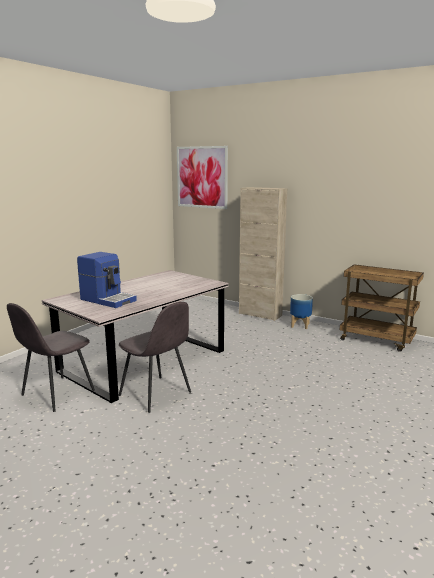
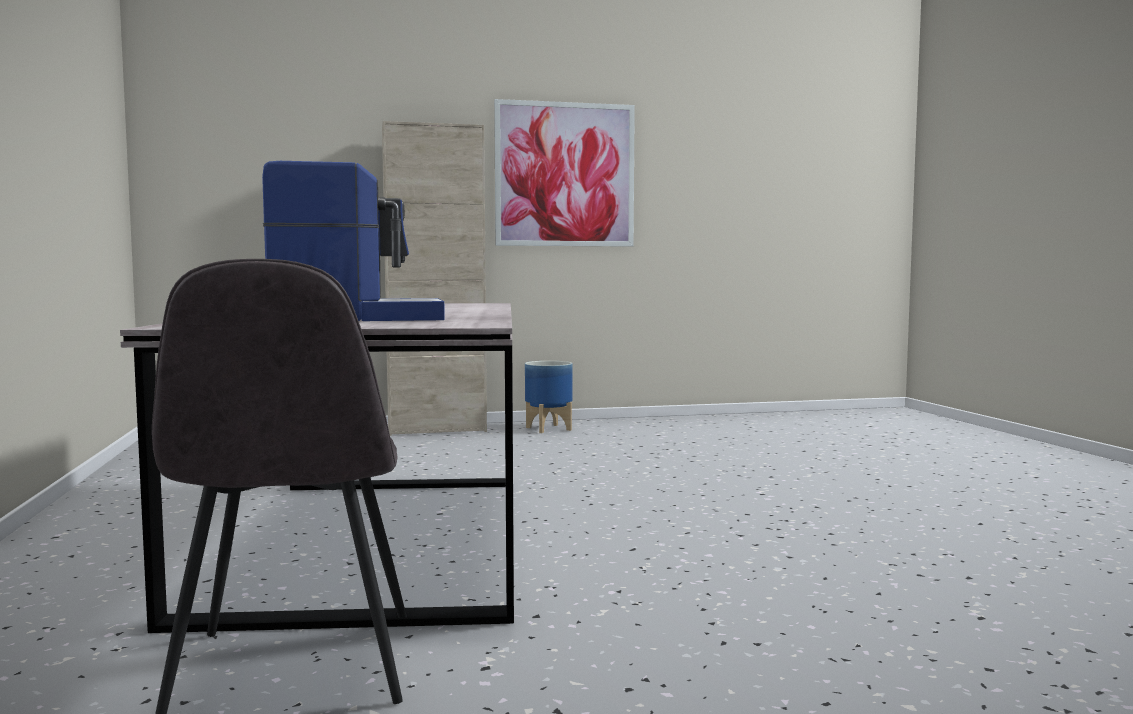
camera: 45 degrees left, 10 degrees down
grey chair [119,302,191,413] -> none
picture [177,146,228,209] -> picture moved to [494,99,635,247]
brown cart [340,265,424,352] -> none

